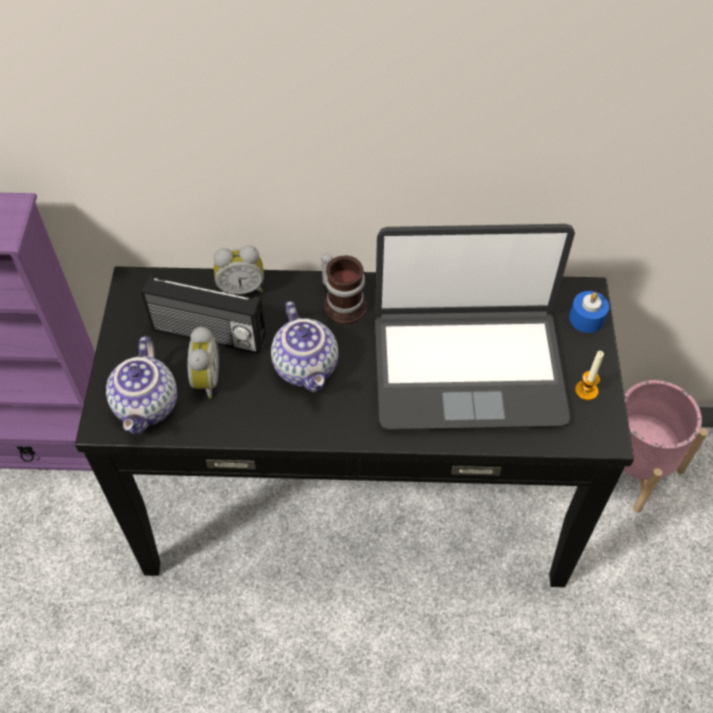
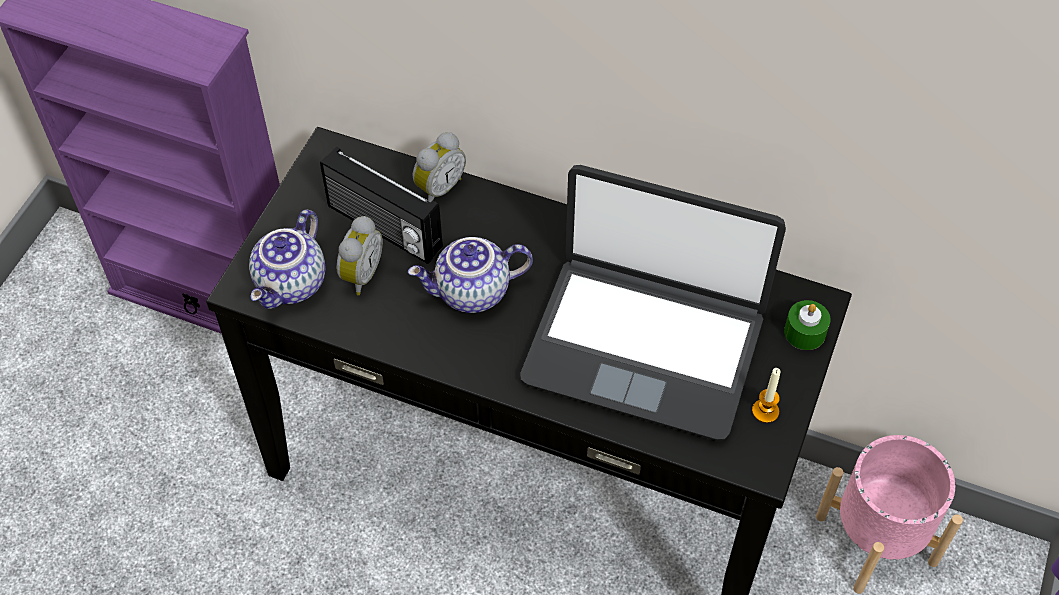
camera: 20 degrees right, 0 degrees up
alarm clock [214,245,264,295] -> alarm clock turned 60 degrees counterclockwise [413,132,466,202]
teapot [271,301,338,392] -> teapot turned 75 degrees clockwise [408,237,533,313]
mug [321,253,367,324] -> none
blue candle [569,291,609,333] -> green candle [784,300,831,350]

